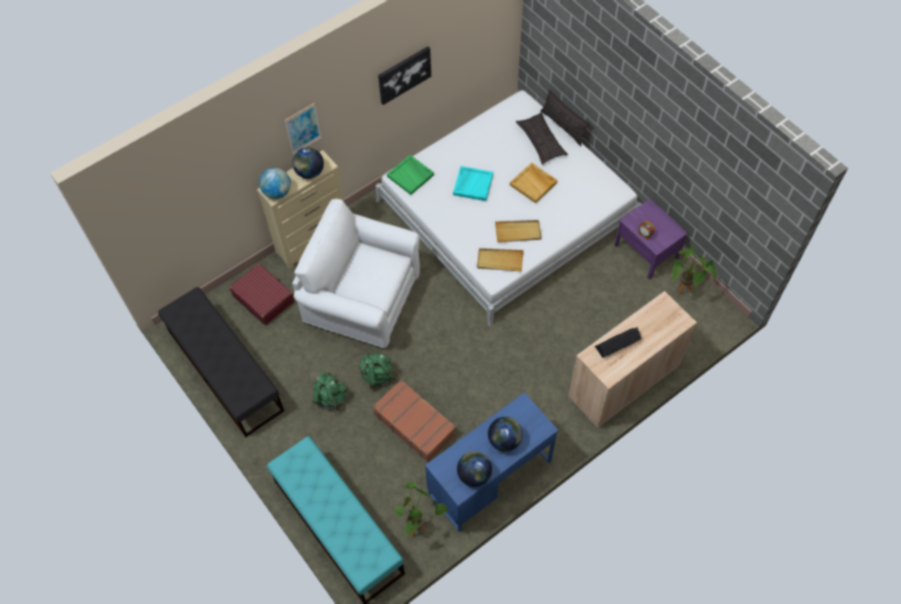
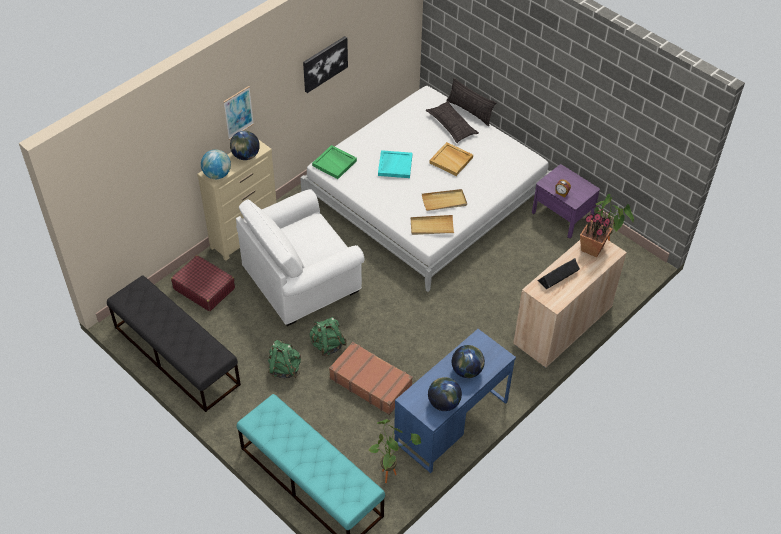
camera: 10 degrees left, 10 degrees down
white armchair [292,199,420,348] -> white armchair turned 45 degrees counterclockwise [236,189,364,326]
none -> potted plant [580,205,615,257]

